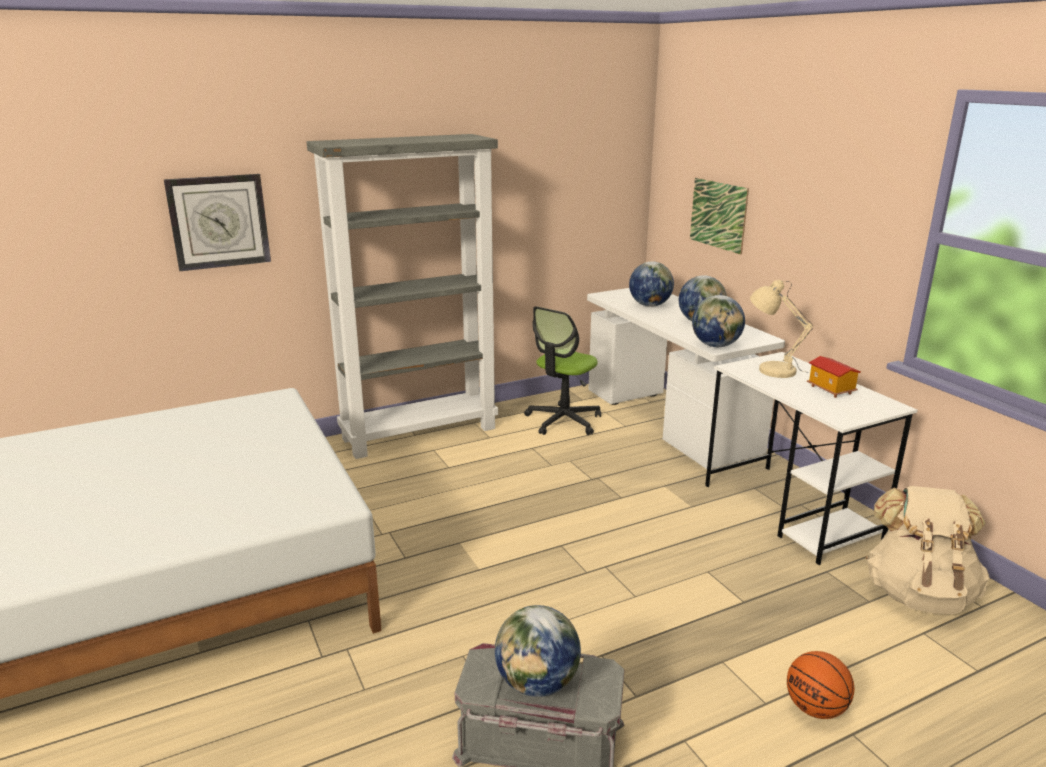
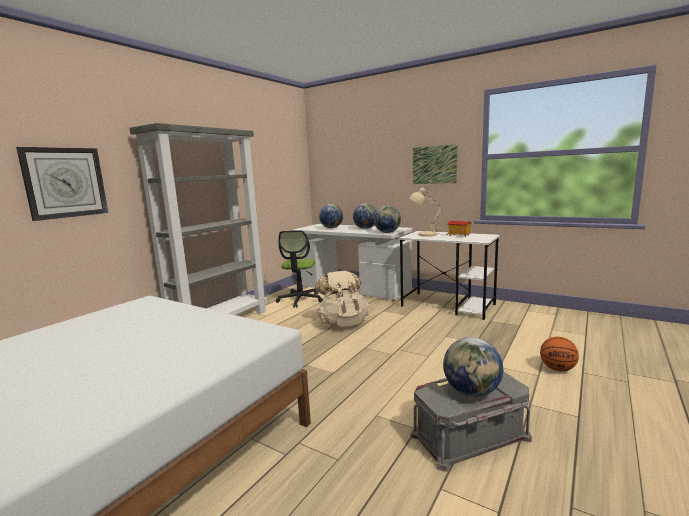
camera: 30 degrees left, 10 degrees down
picture [690,178,749,254] -> picture moved to [413,144,457,184]
beige backpack [865,486,989,614] -> beige backpack moved to [315,271,369,327]

